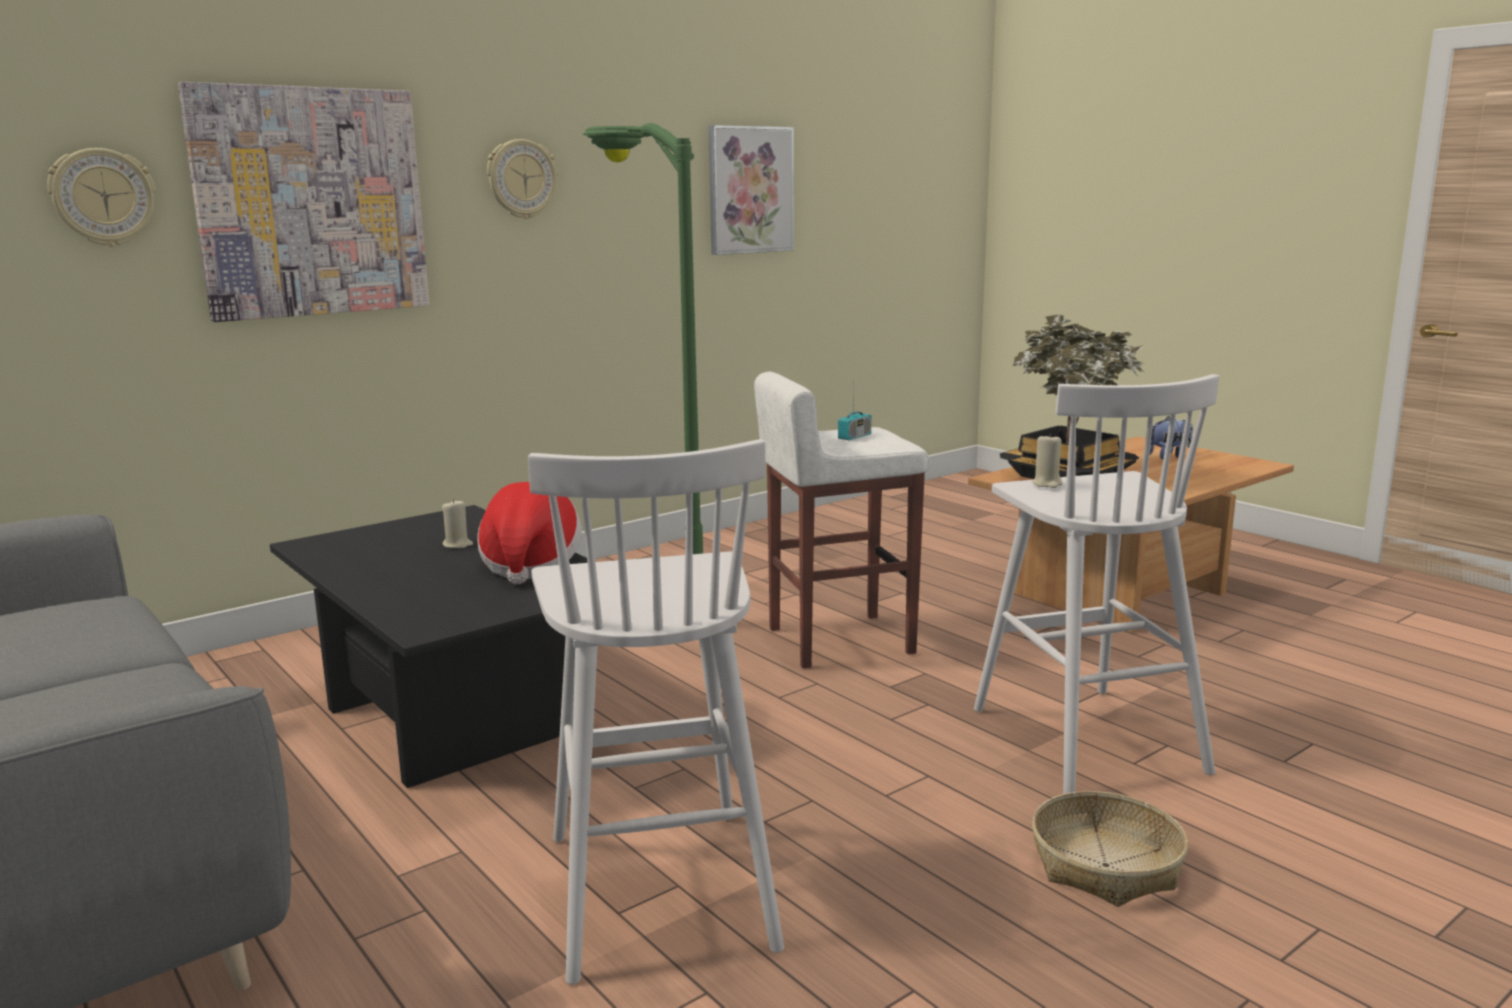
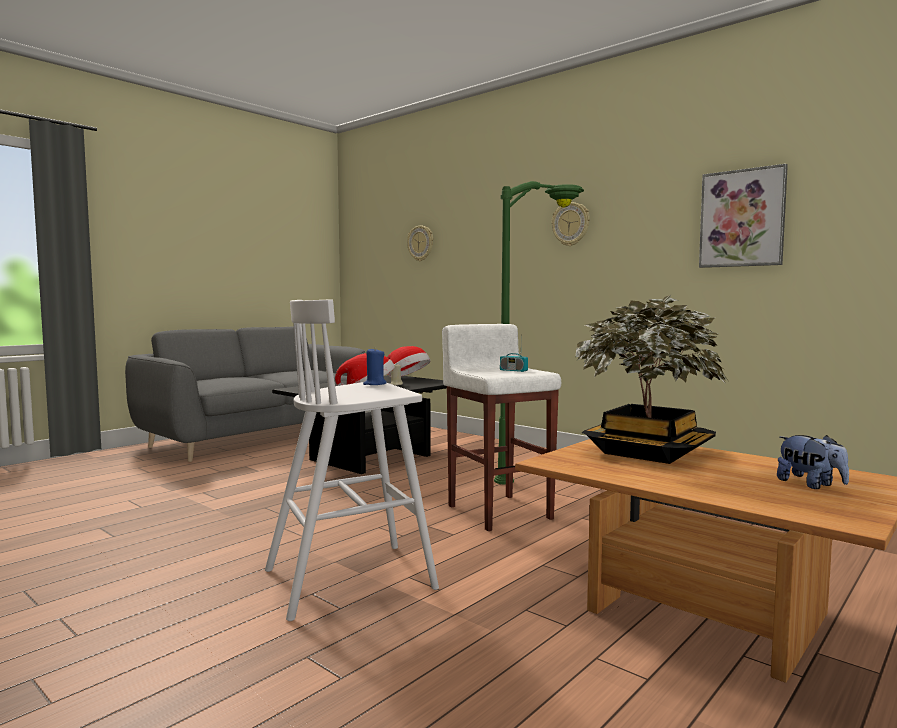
camera: 80 degrees right, 10 degrees down
picture [178,82,429,322] -> none
white stool [528,439,784,985] -> none
beige candle [1032,433,1063,488] -> blue candle [363,347,387,385]
basket [1032,791,1188,907] -> none
none -> hat [387,346,430,377]

